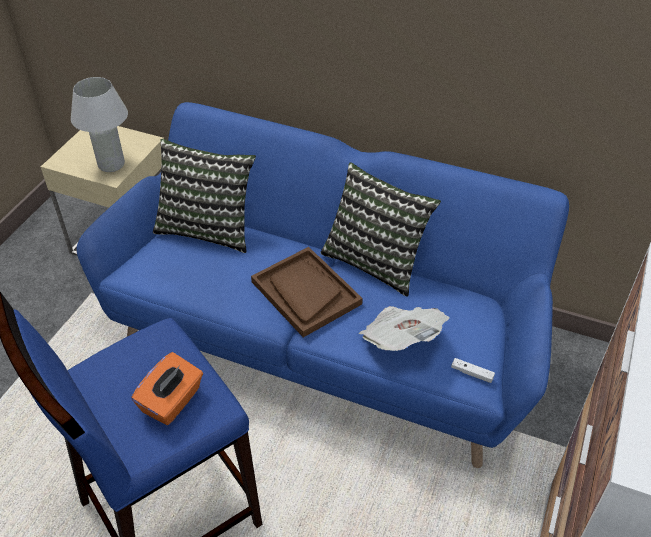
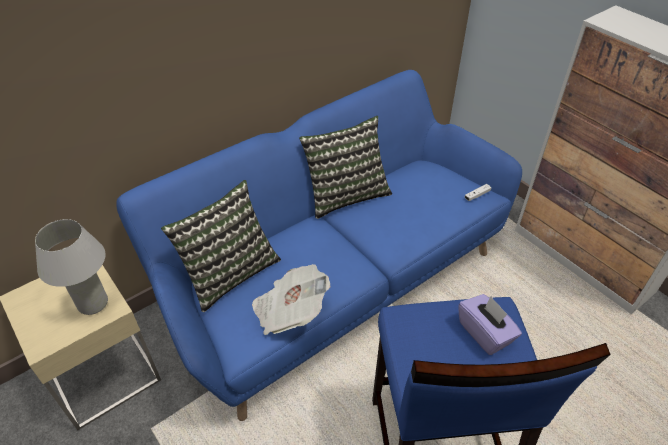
camera: 60 degrees left, 0 degrees up
orange tissue box [131,352,203,425] -> purple tissue box [458,294,522,355]
brown tray [251,247,363,338] -> none
newspaper [359,306,449,351] -> newspaper moved to [252,264,330,335]

